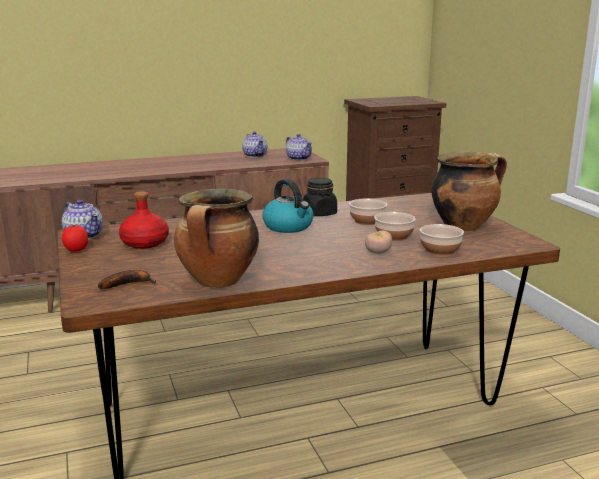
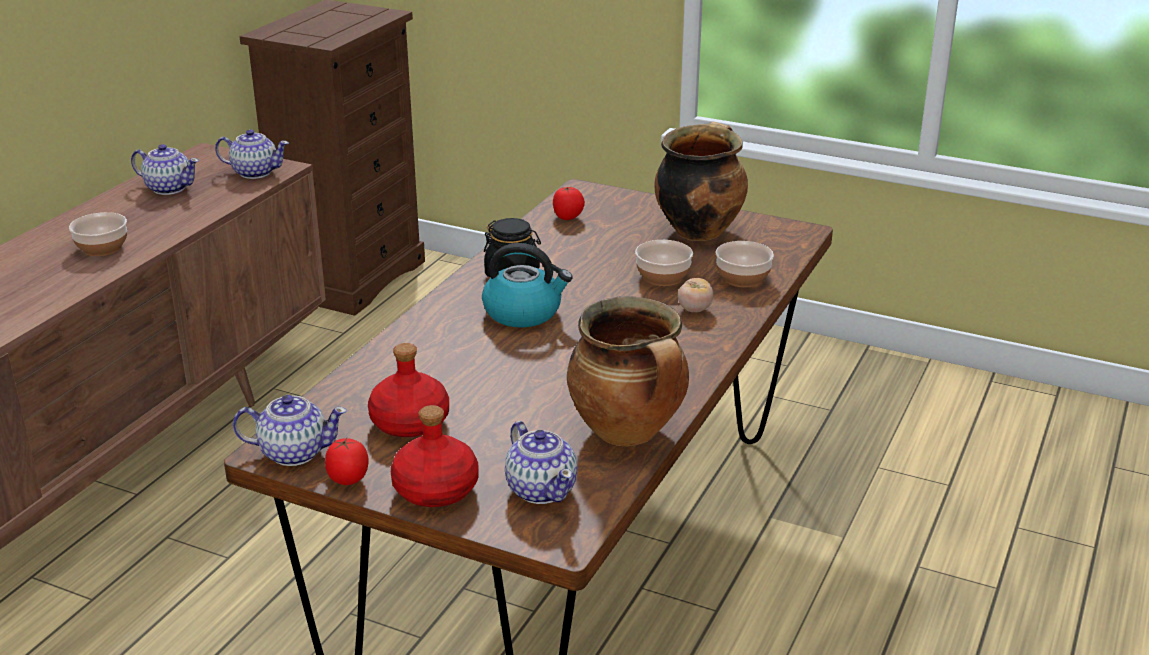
camera: 45 degrees left, 10 degrees up
banana [98,270,156,289] -> teapot [505,421,577,504]
bowl [349,198,387,225] -> bowl moved to [69,212,127,256]
none -> red bottle [391,405,479,507]
none -> tomato [553,187,585,220]

